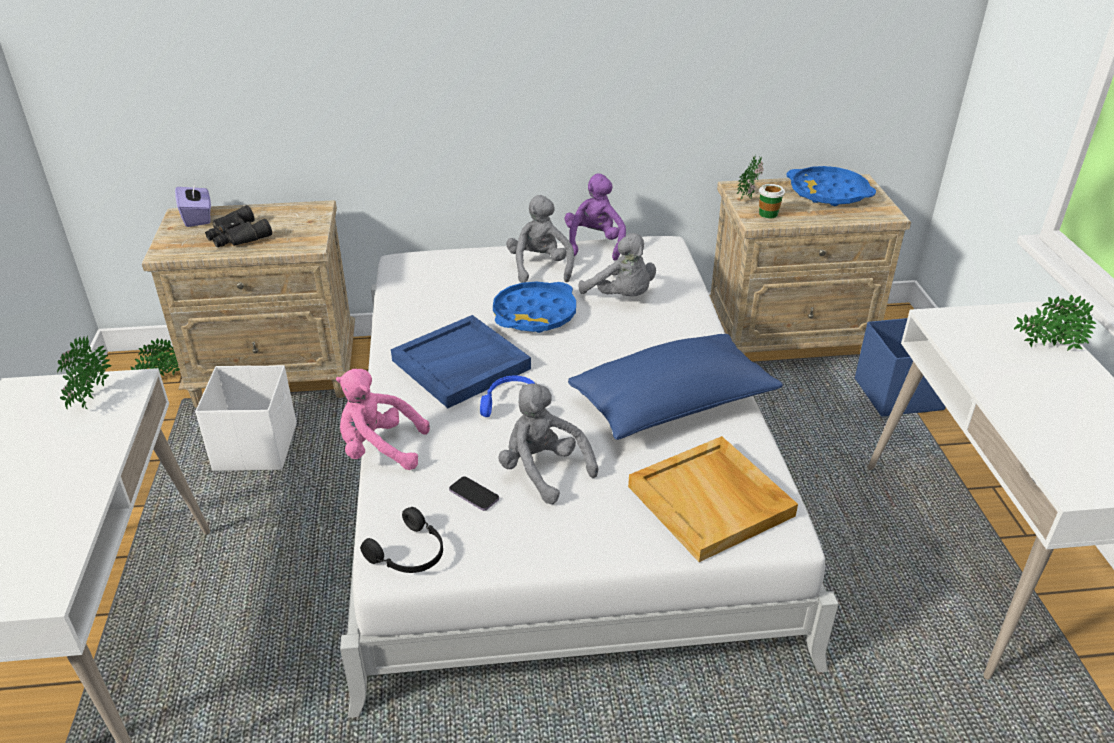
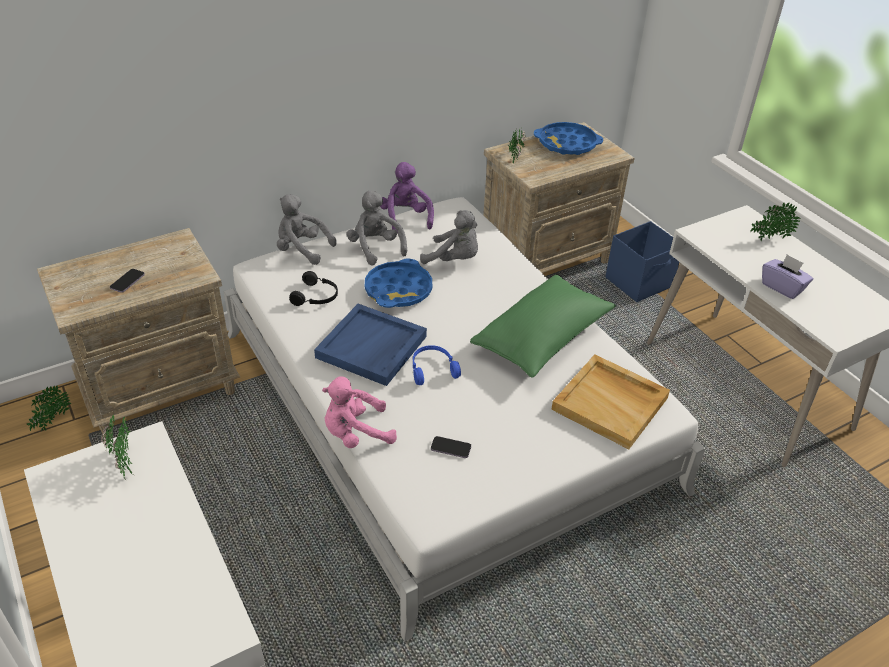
camera: 25 degrees left, 5 degrees up
purple tissue box [175,181,211,227] -> purple tissue box moved to [762,254,813,299]
white storage box [195,365,297,471] -> none
black binoculars [205,205,272,247] -> phone [110,269,145,293]
black headphones [360,507,443,573] -> black headphones moved to [289,271,338,306]
grey plush toy [498,383,598,504] -> grey plush toy moved to [277,194,336,265]
blue pillow [568,334,783,440] -> green pillow [470,275,616,378]
cup [759,184,785,218] -> none

